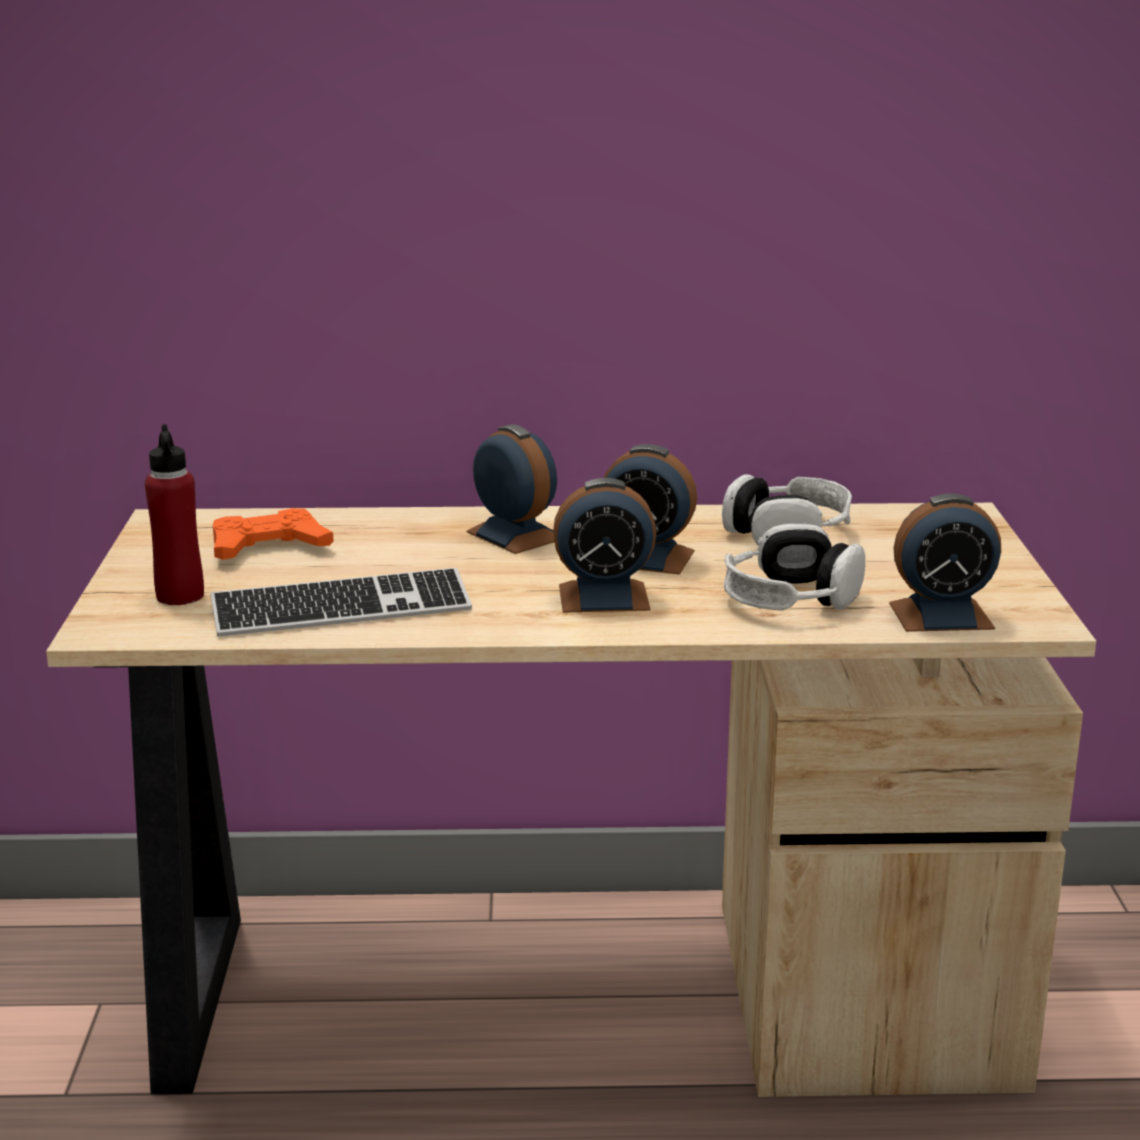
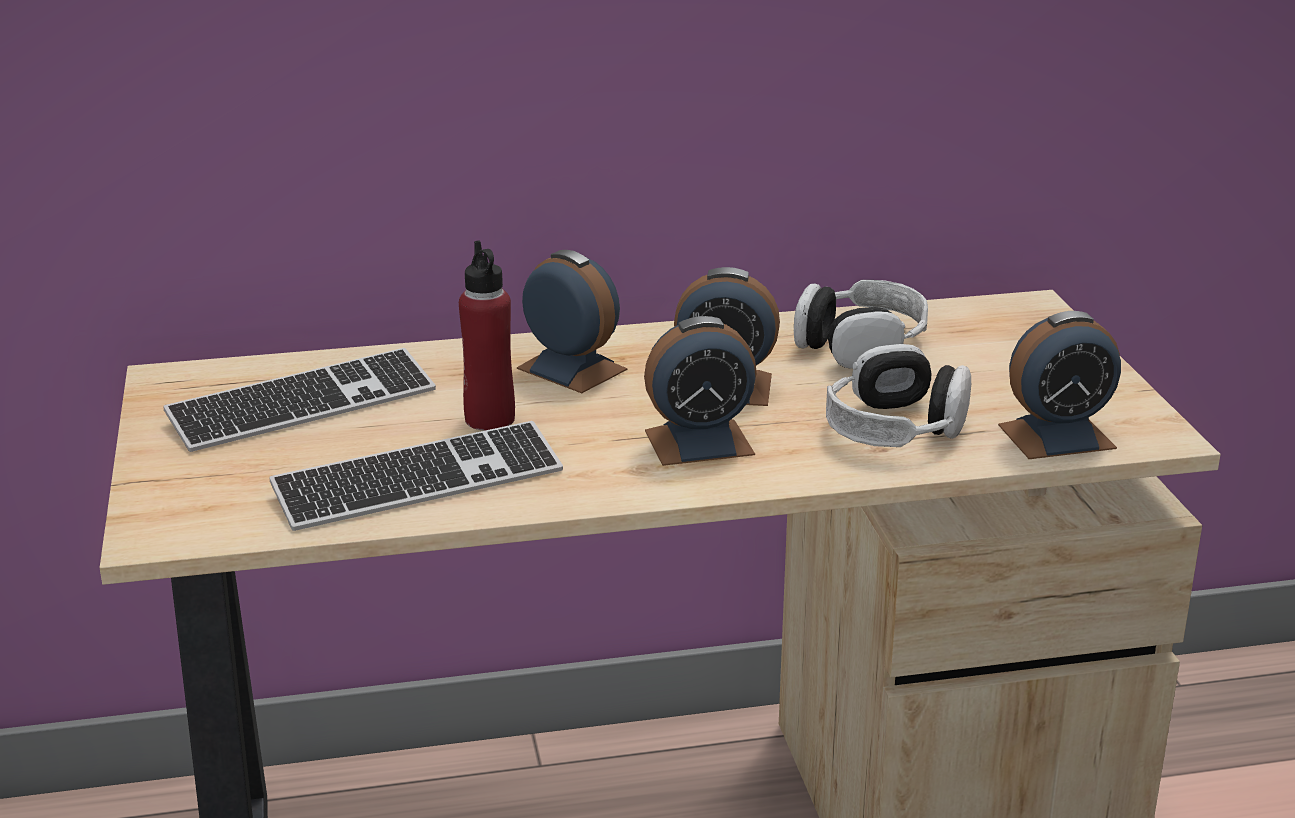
camera: 10 degrees left, 5 degrees up
red bottle [145,424,204,605] -> red bottle moved to [459,240,515,431]
orange game controller [213,508,334,560] -> keyboard [163,348,436,452]

